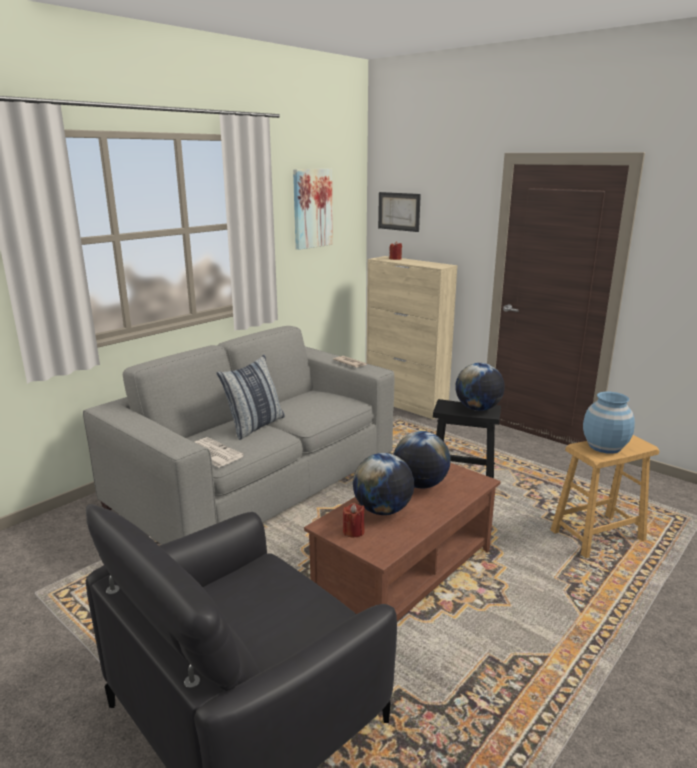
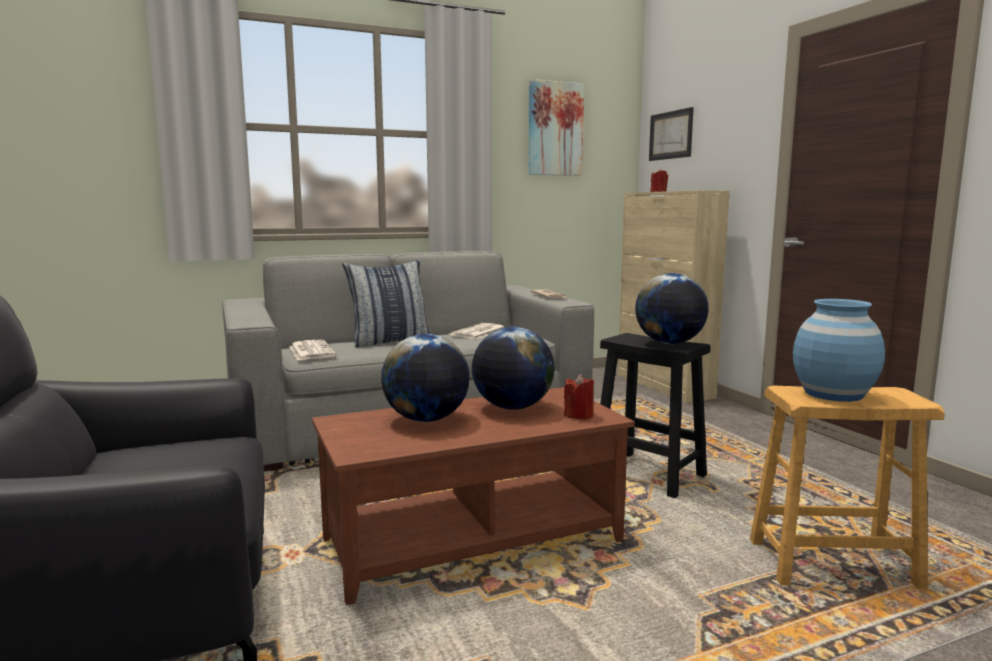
camera: 25 degrees right, 10 degrees down
red candle [343,503,365,538] -> red candle moved to [564,374,594,419]
none -> newspaper [449,323,504,339]

